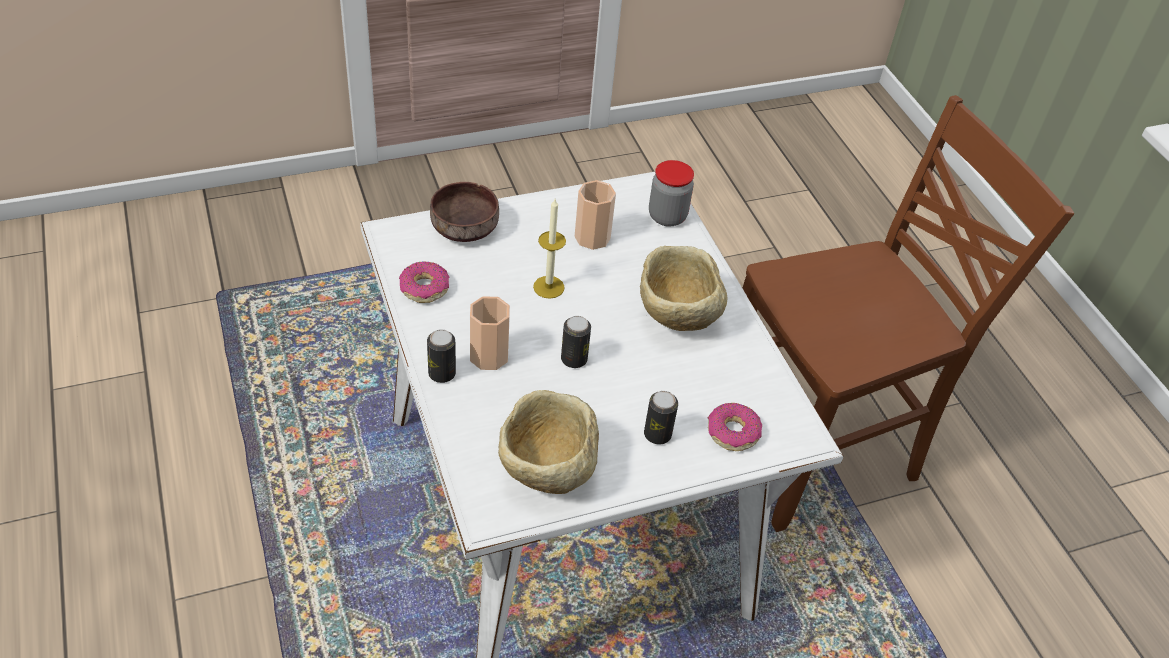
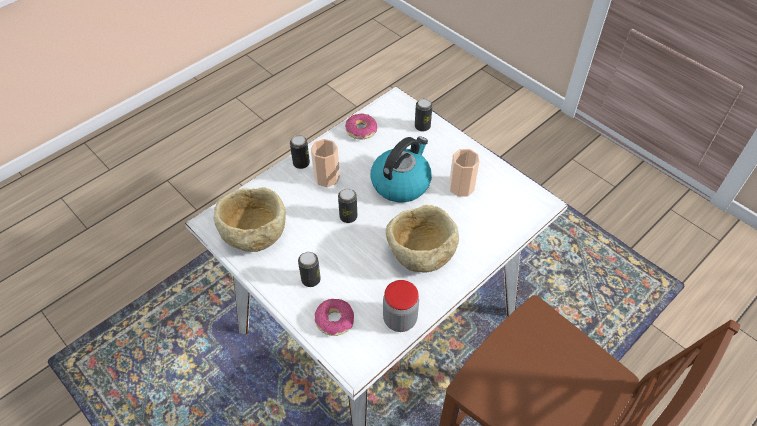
camera: 70 degrees right, 5 degrees up
brown bowl [430,182,499,242] -> can [415,99,433,131]
candle [533,199,566,299] -> kettle [371,136,432,202]
jar [649,160,694,227] -> jar moved to [383,280,419,332]

